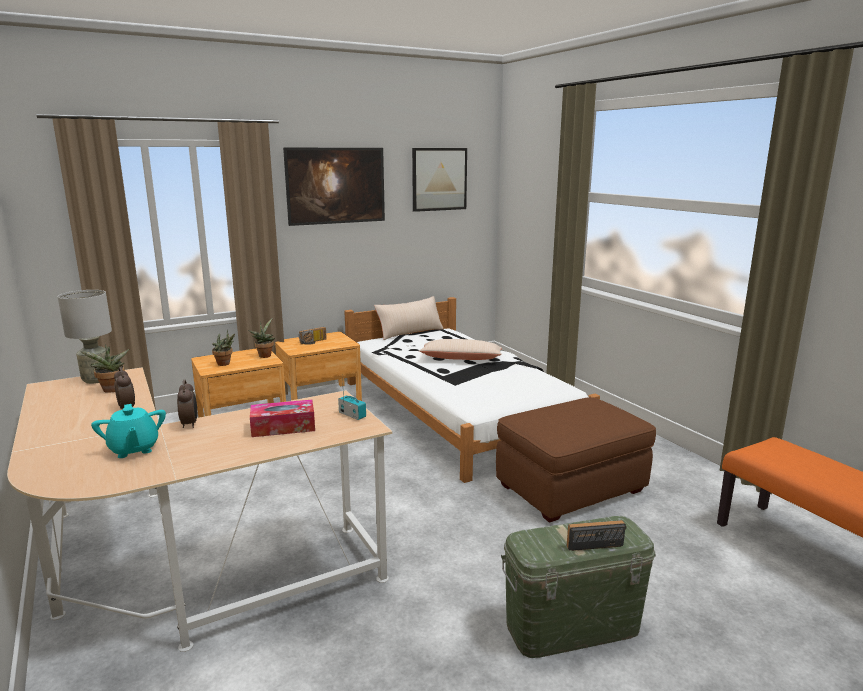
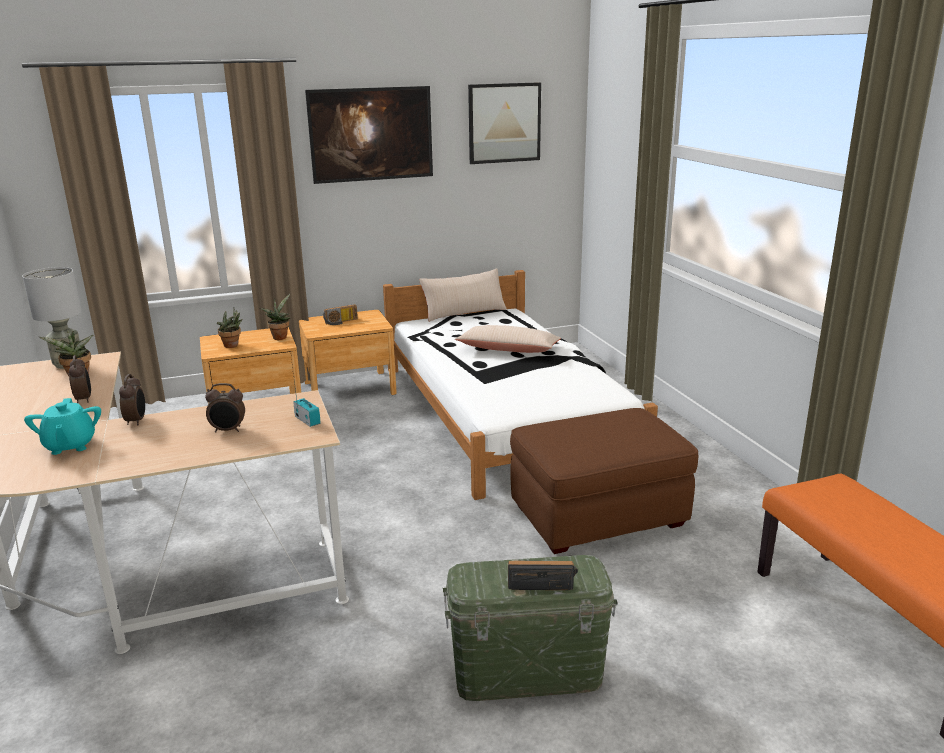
camera: 10 degrees right, 5 degrees up
tissue box [250,400,315,437] -> alarm clock [205,383,245,433]

